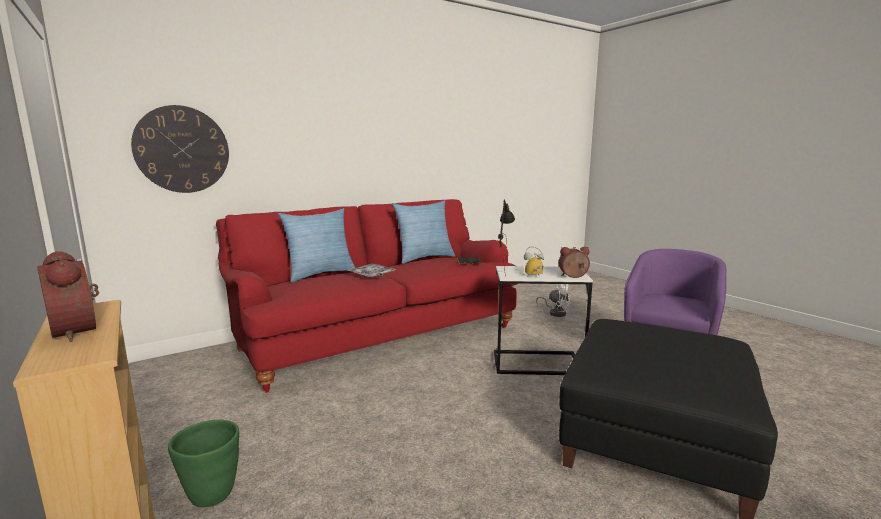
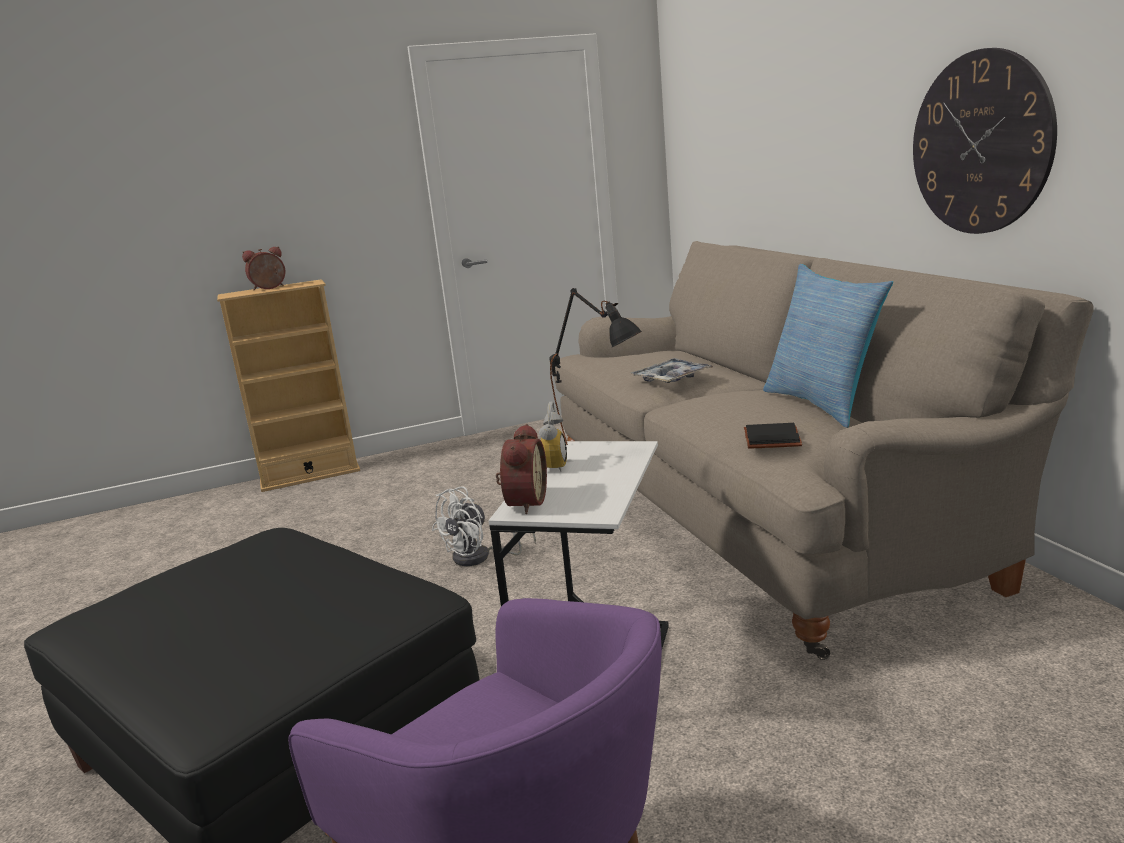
camera: 105 degrees right, 5 degrees up
wall clock [131,105,229,193] -> wall clock moved to [913,48,1057,234]
green planter [168,420,239,507] -> none
red sofa [216,199,518,393] -> beige sofa [554,241,1094,660]
pillow [278,208,356,282] -> none
white fan [536,284,570,317] -> white fan moved to [432,487,536,566]

